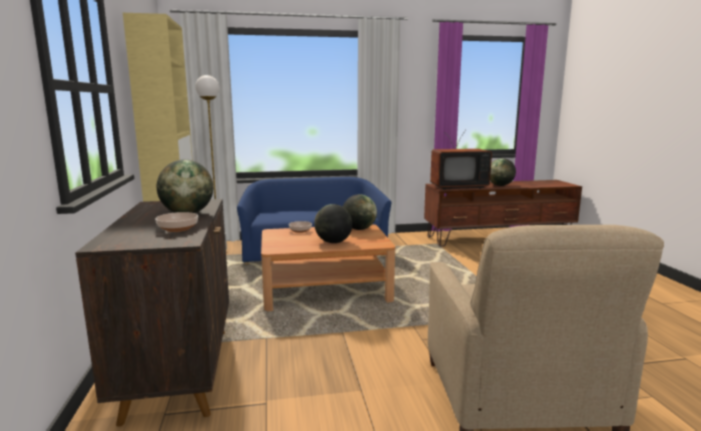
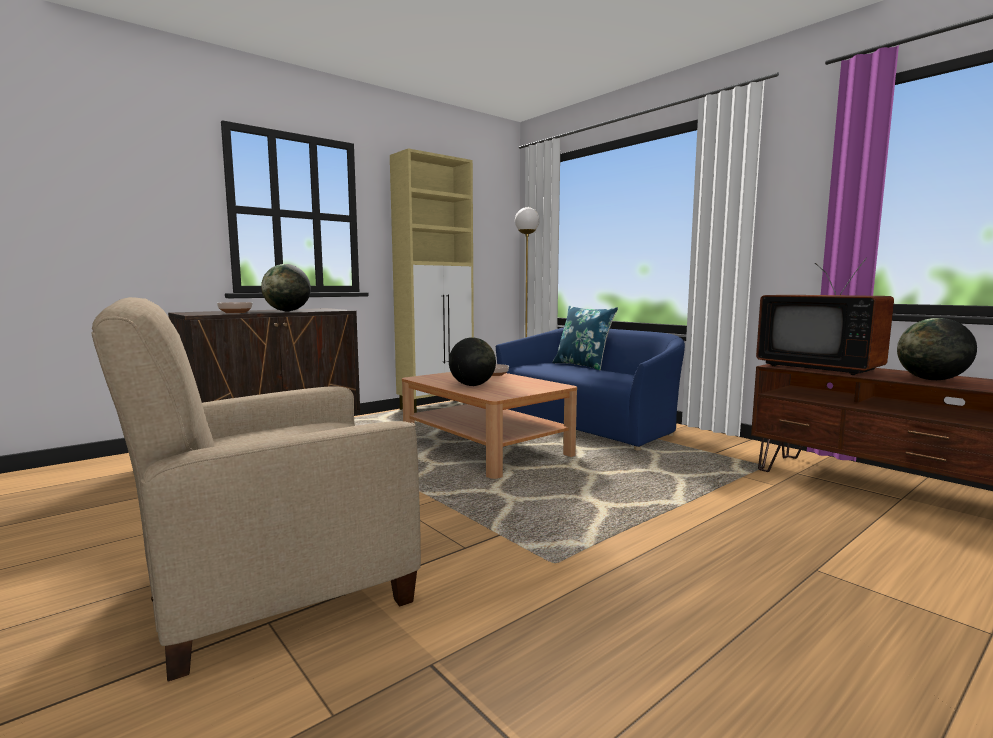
camera: 60 degrees right, 5 degrees down
globe [343,194,377,230] -> none
none -> blue pillow [552,306,618,370]

